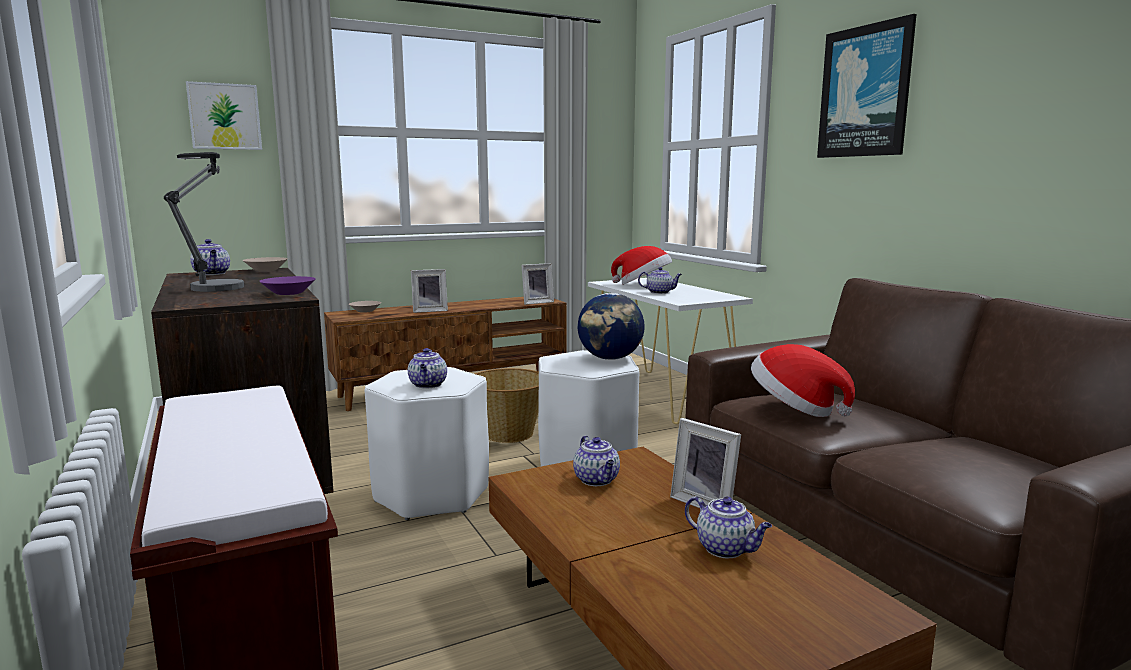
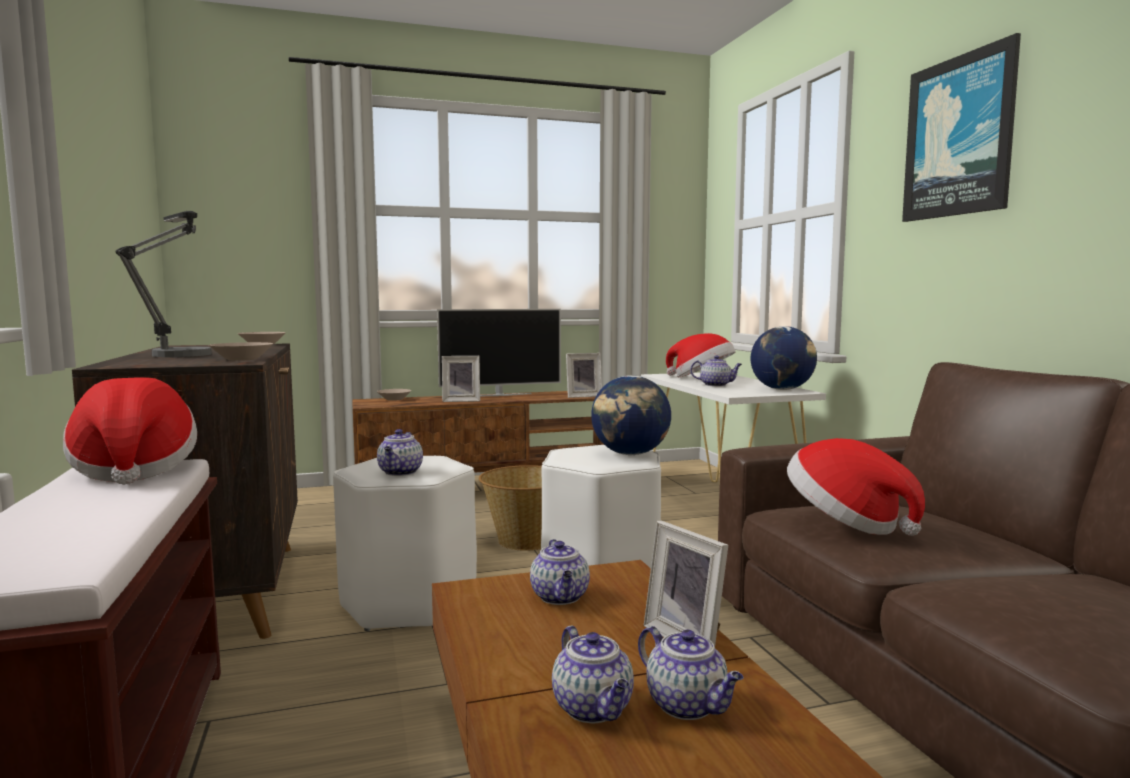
camera: 10 degrees right, 5 degrees down
picture [186,81,262,150] -> none
teapot [190,239,230,275] -> teapot moved to [552,626,634,723]
purple bowl [259,276,316,295] -> beige bowl [209,342,273,361]
none -> hat [63,377,197,485]
none -> television [437,309,561,396]
none -> globe [751,326,817,390]

